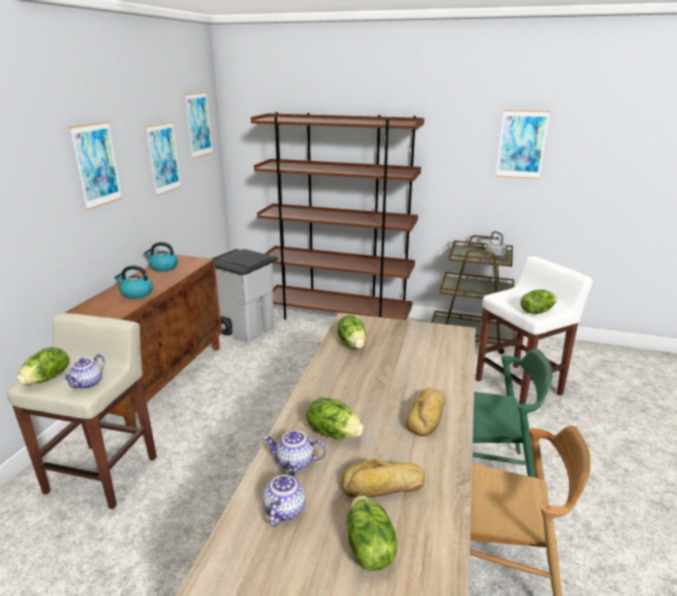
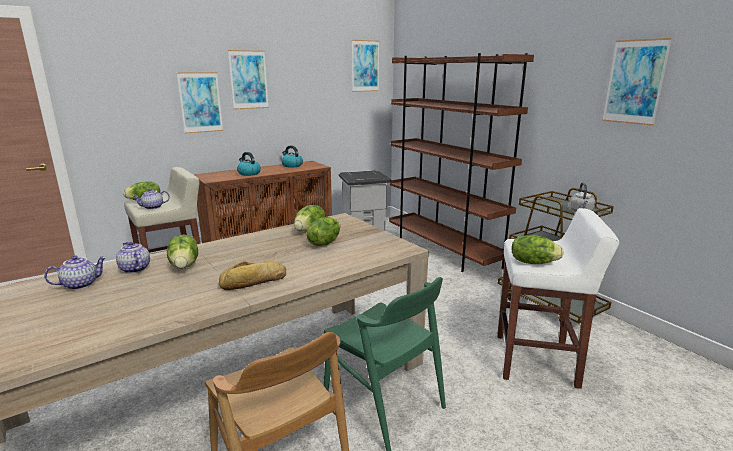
camera: 40 degrees right, 5 degrees down
picture [145,122,181,196] -> picture moved to [177,72,223,134]
bread [342,459,425,498] -> none
lettuce [347,495,397,571] -> lettuce moved to [306,217,340,246]

